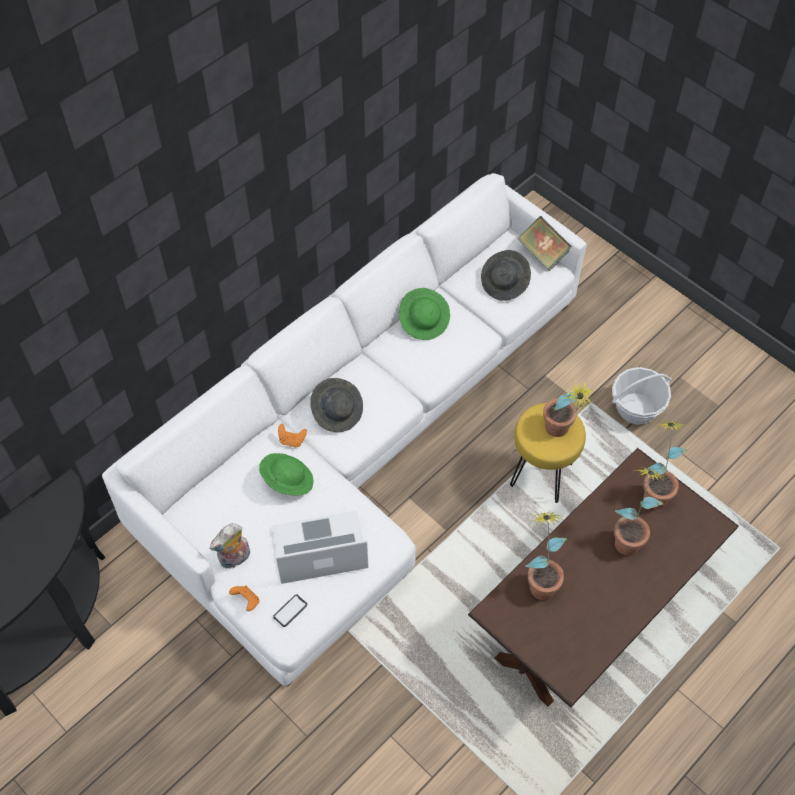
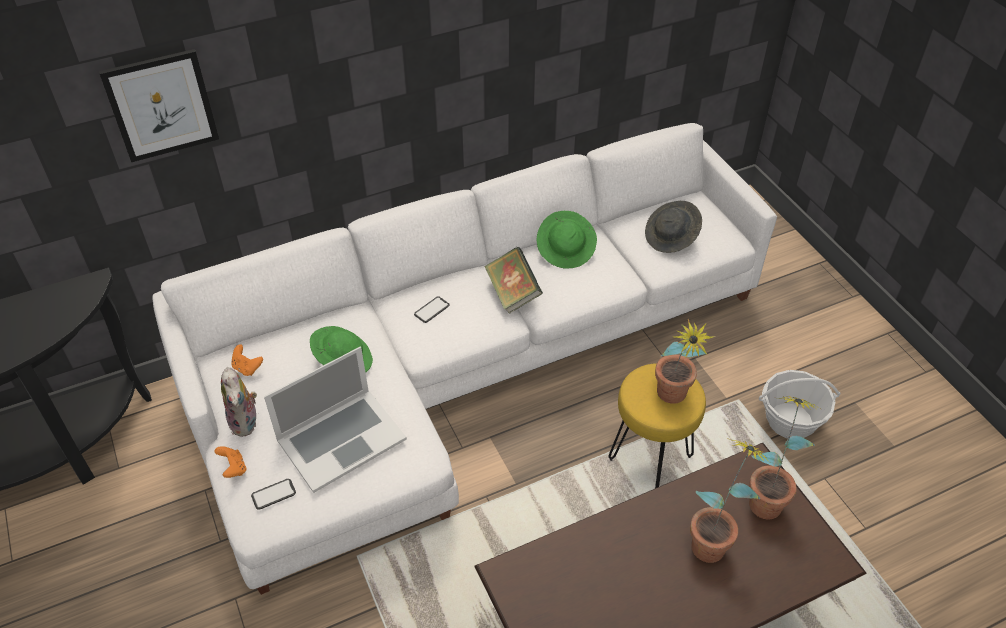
camera: 20 degrees right, 10 degrees down
plush toy [210,523,250,568] -> plush toy turned 90 degrees counterclockwise [221,367,257,437]
laptop [272,510,369,584] -> laptop turned 135 degrees clockwise [264,346,407,493]
orange game controller [278,424,307,448] -> orange game controller moved to [231,344,263,376]
grey hat [310,378,363,432] -> phone [414,296,450,323]
book [517,216,572,271] -> book moved to [485,247,543,314]
potted plant [525,511,567,600] -> none
none -> picture [99,49,219,162]

